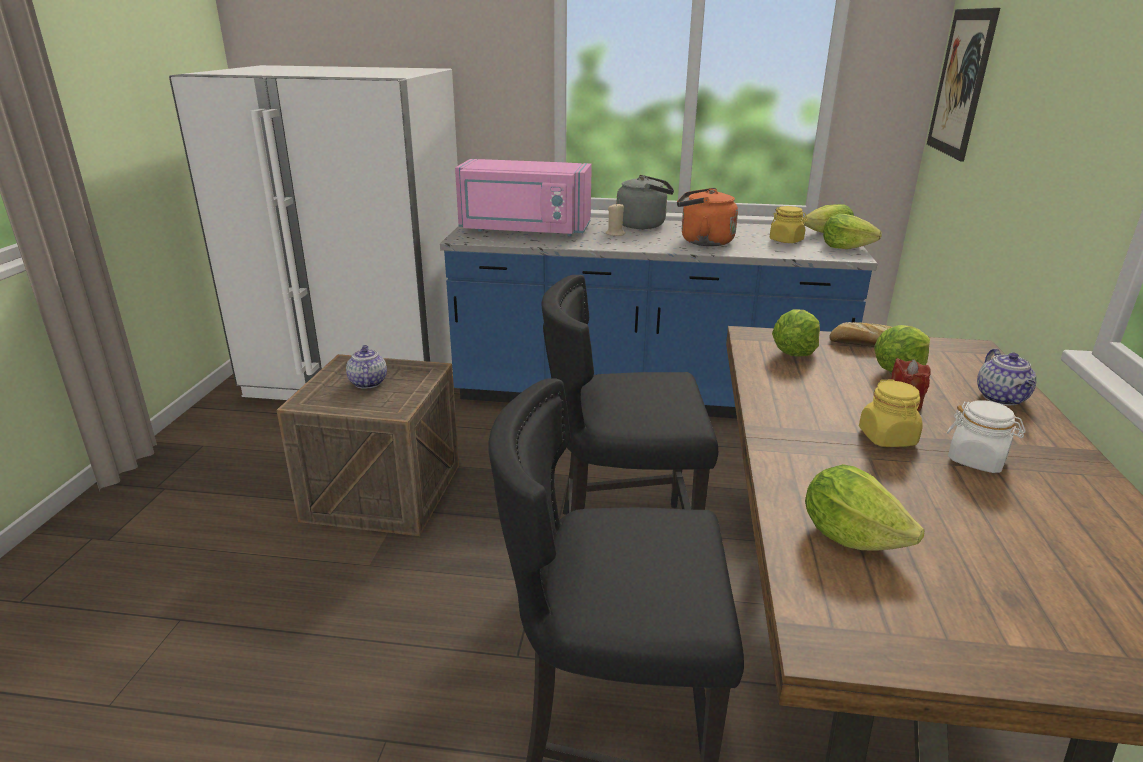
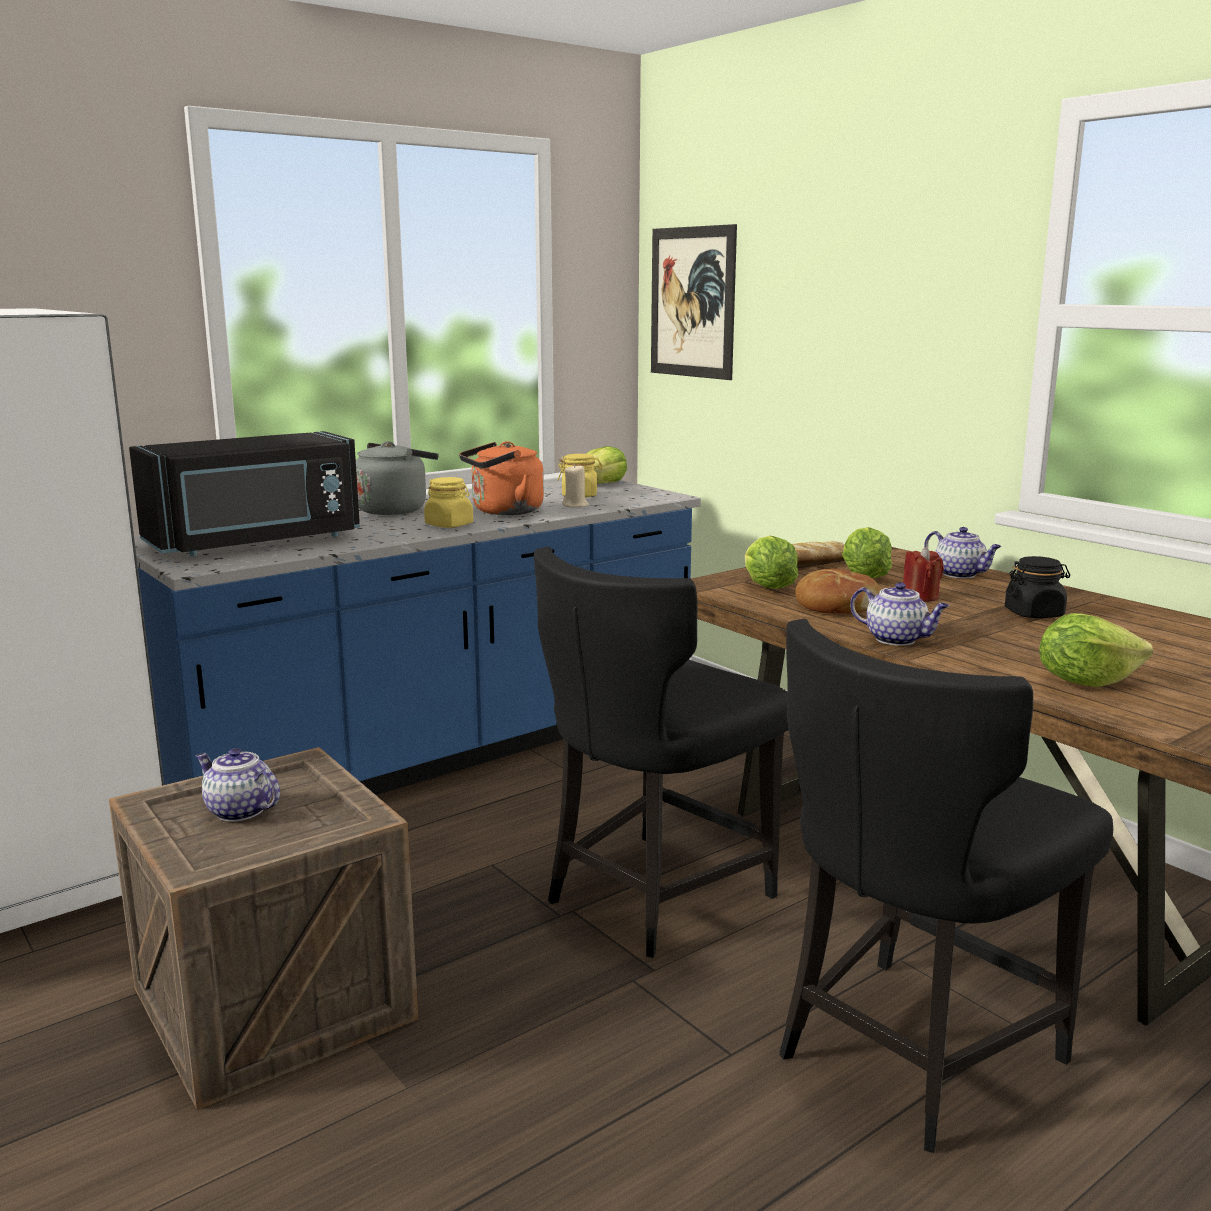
camera: 45 degrees left, 10 degrees down
pink microwave [455,159,592,236] -> black microwave [129,431,360,556]
beige candle [606,202,626,236] -> beige candle moved to [562,464,588,507]
lettuce [823,214,882,249] -> none
yellow jar [859,379,923,447] -> yellow jar moved to [424,477,473,528]
white jar [947,400,1026,473] -> black jar [1005,556,1070,618]
none -> bread [795,569,880,613]
none -> teapot [850,582,949,646]

